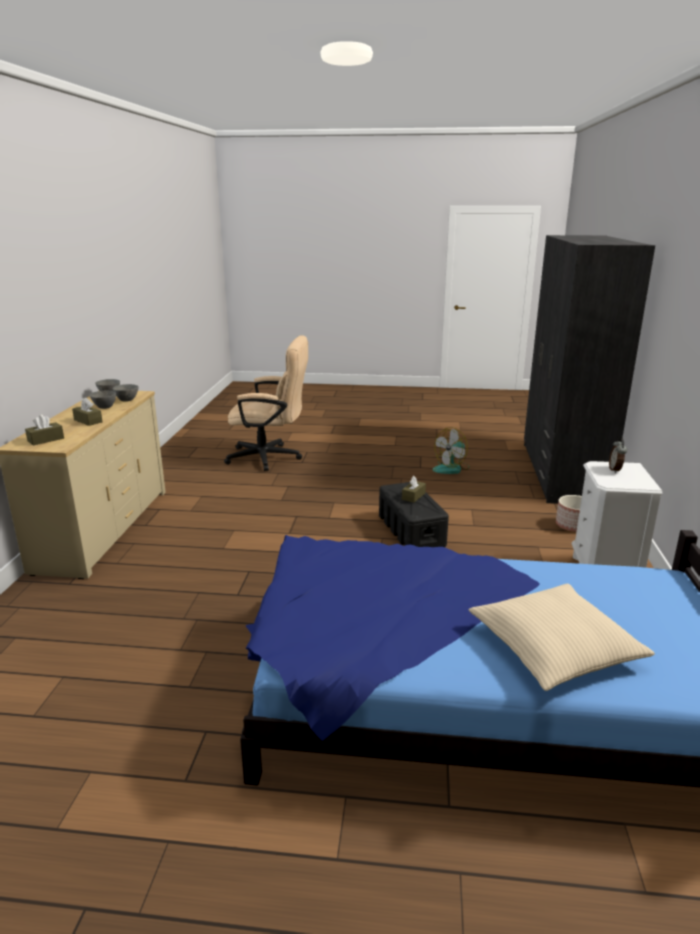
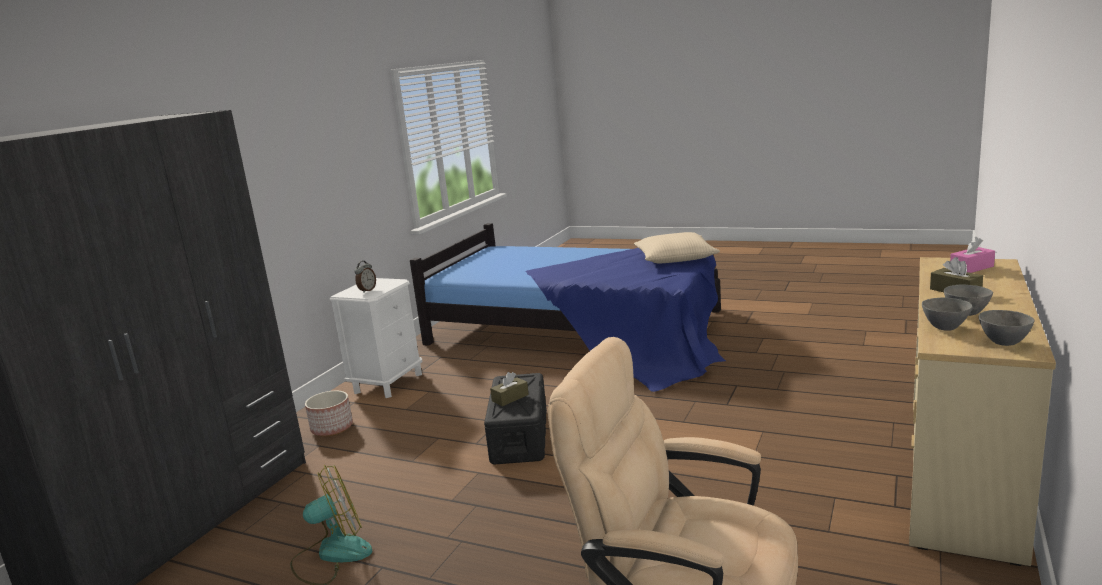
camera: 160 degrees left, 5 degrees down
brown tissue box [25,415,64,445] -> pink tissue box [950,237,995,273]
beige pillow [468,584,655,691] -> beige pillow moved to [634,232,720,263]

